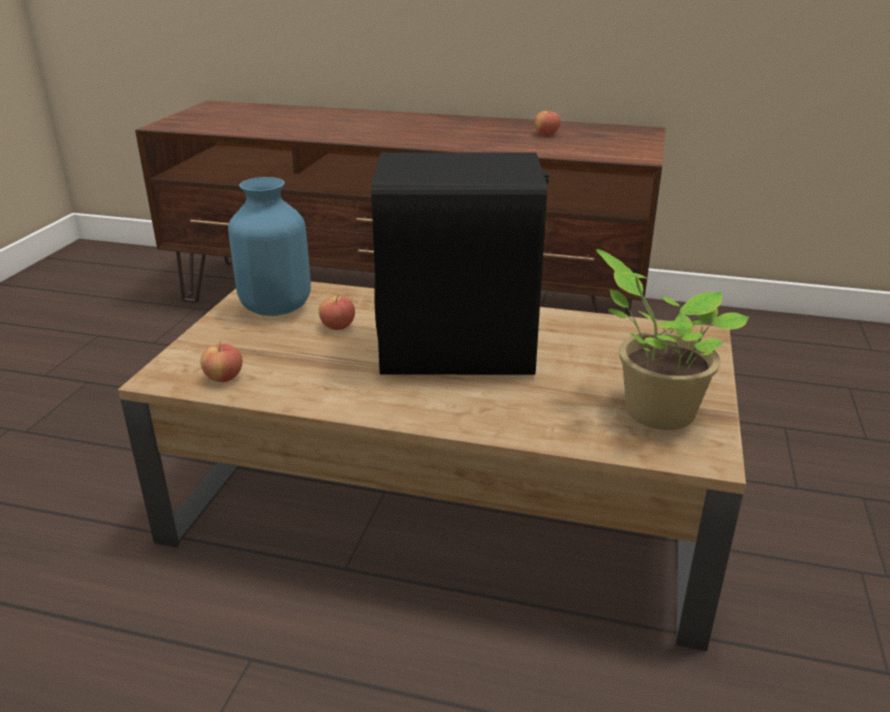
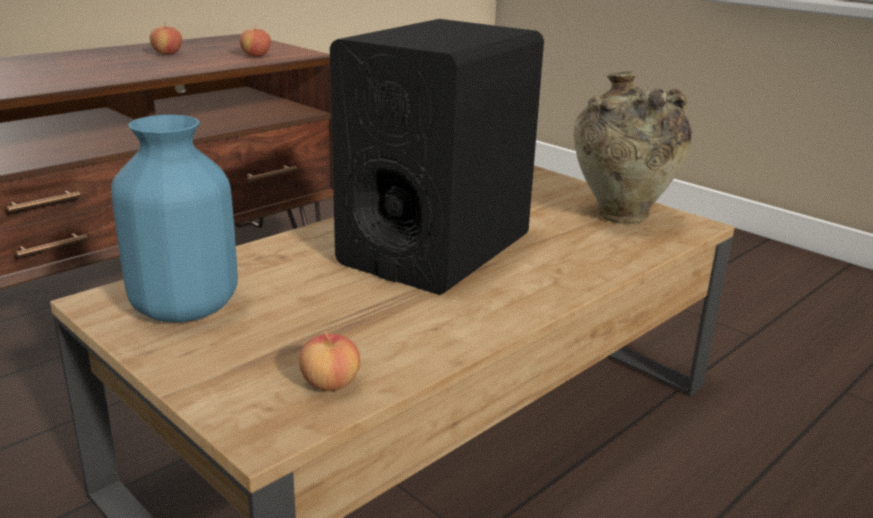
camera: 60 degrees left, 5 degrees down
apple [319,295,355,330] -> apple moved to [239,25,271,57]
potted plant [596,249,749,430] -> beige vase [574,72,692,224]

